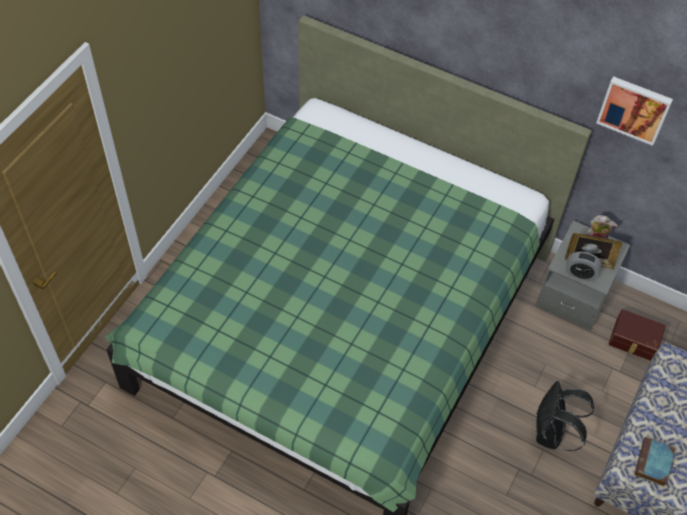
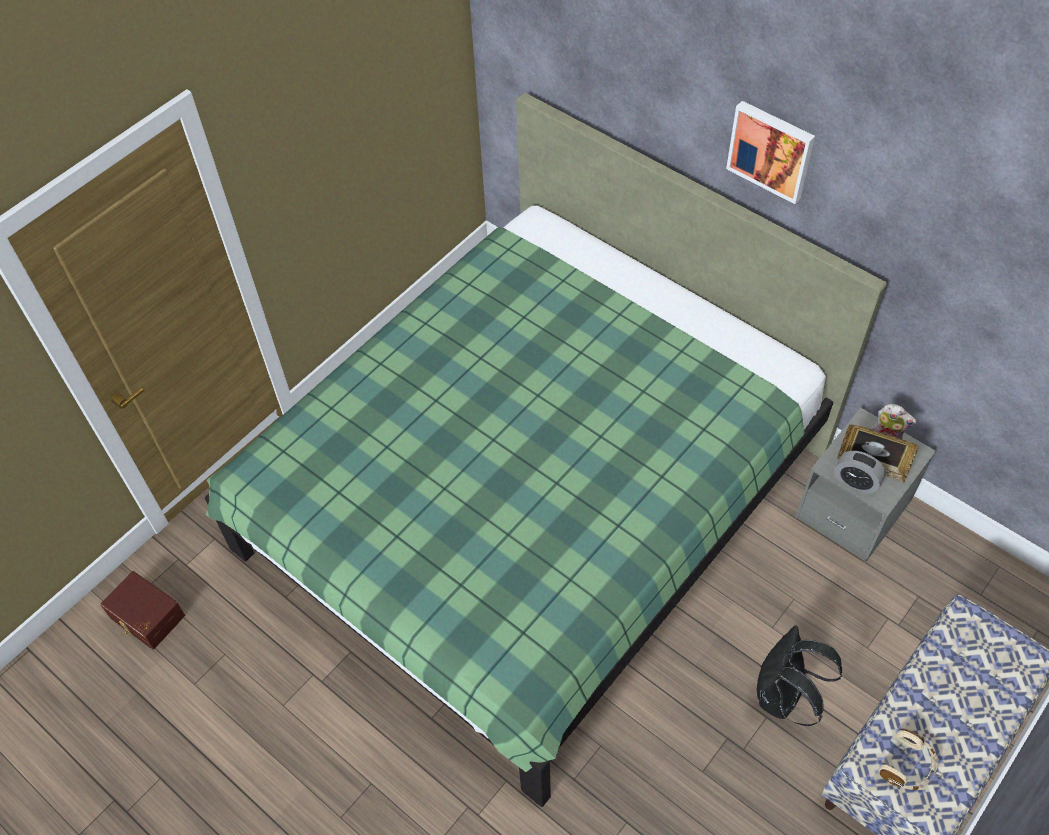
camera: 15 degrees right, 0 degrees up
picture [596,76,673,146] -> picture moved to [726,101,815,204]
brown storage box [608,309,666,361] -> brown storage box moved to [100,571,185,650]
book [634,437,675,486] -> beige headphones [880,729,939,790]

